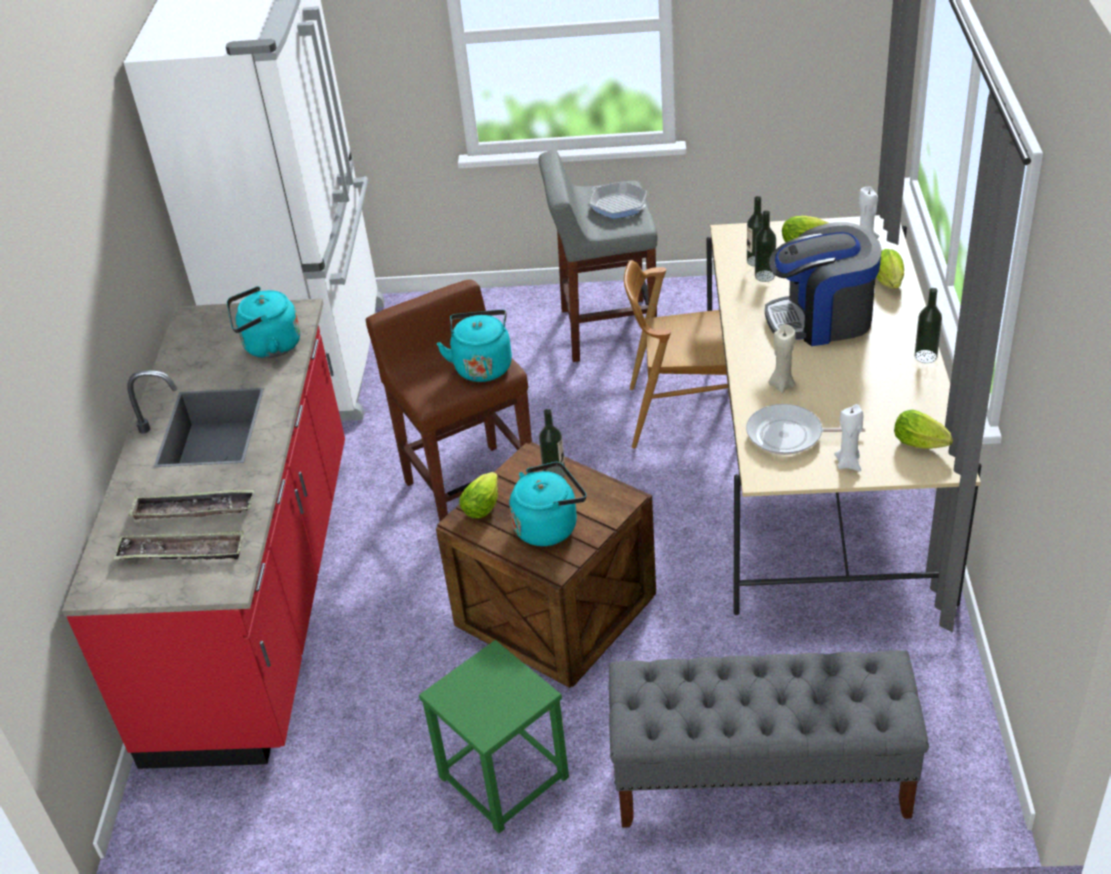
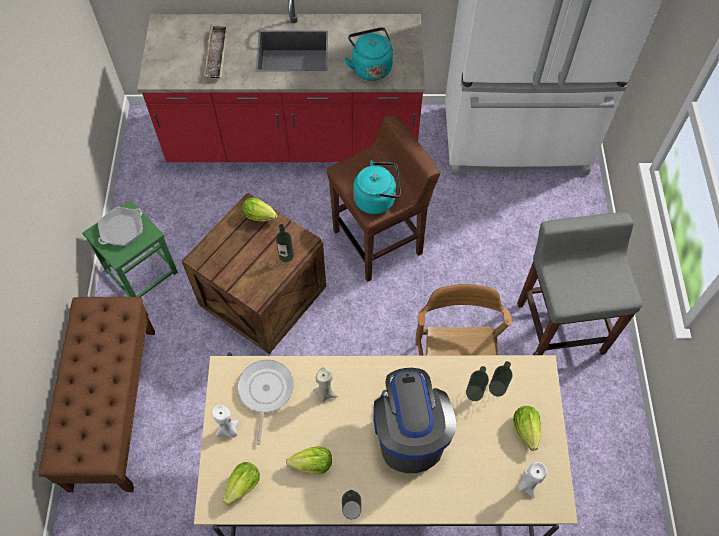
camera: 85 degrees right, 20 degrees up
tray [113,531,244,560] -> none
turquoise kettle [509,462,586,546] -> none
frying pan [590,182,647,219] -> frying pan moved to [98,207,143,246]
grey bench [609,650,929,828] -> brown bench [38,297,155,492]
lettuce [876,249,904,289] -> lettuce moved to [286,447,332,474]

